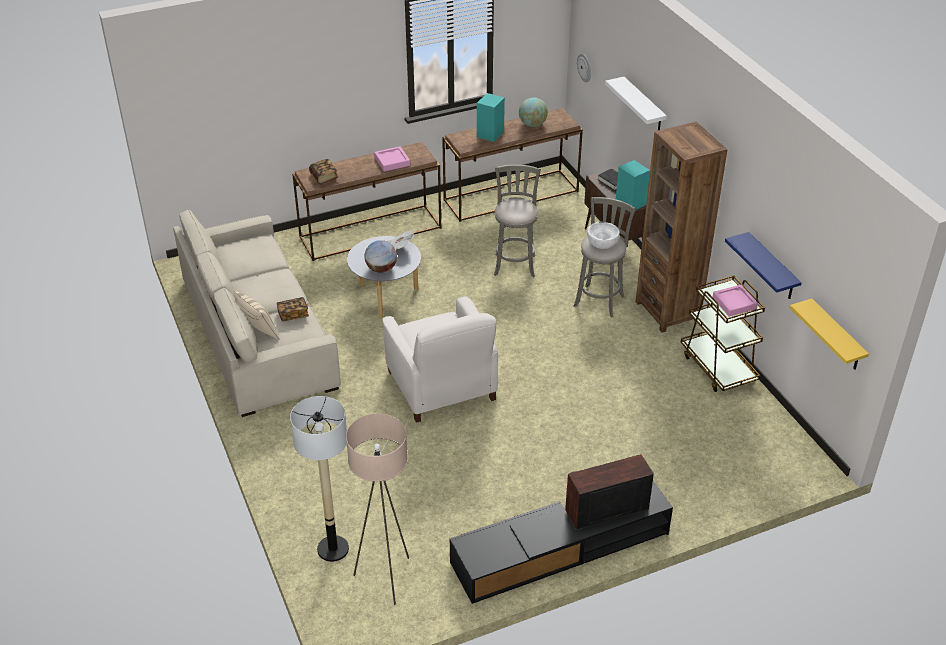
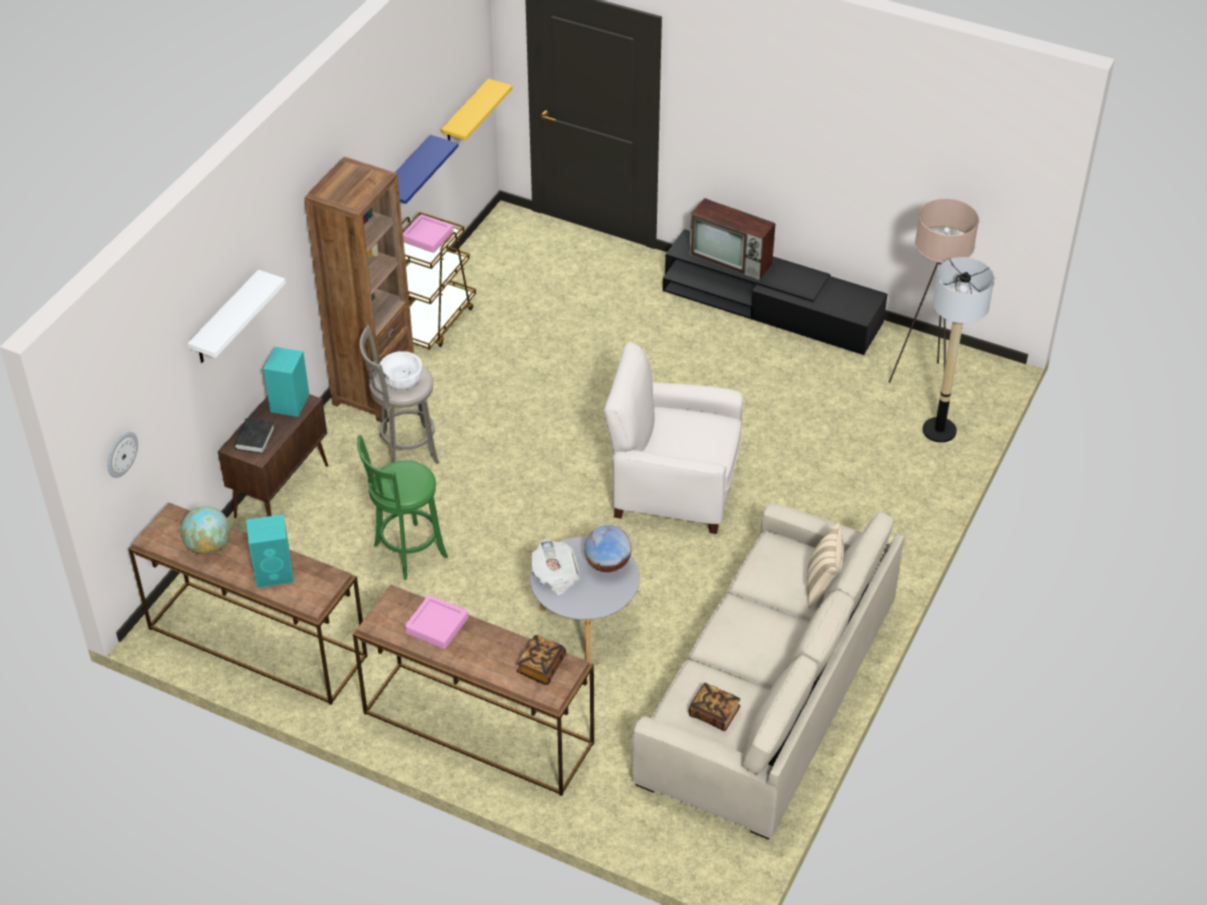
camera: 130 degrees left, 5 degrees up
book [276,297,309,321] -> book moved to [689,683,740,731]
white armchair [383,296,498,423] -> white armchair turned 105 degrees counterclockwise [604,342,743,534]
grey stool [494,165,541,277] -> green stool [357,435,448,580]

